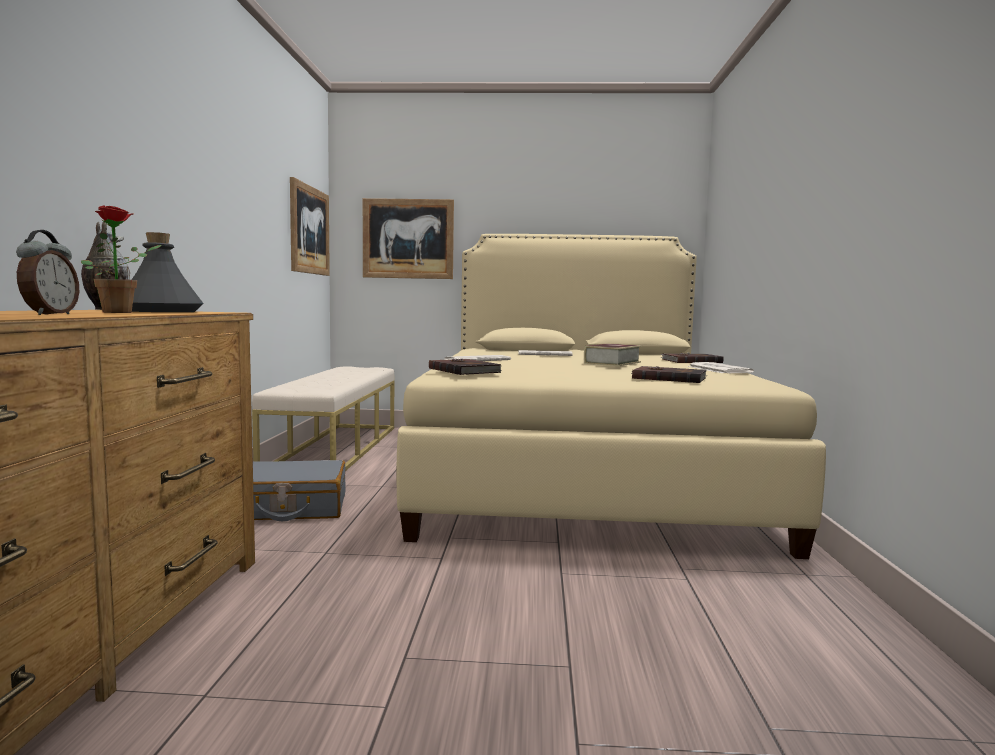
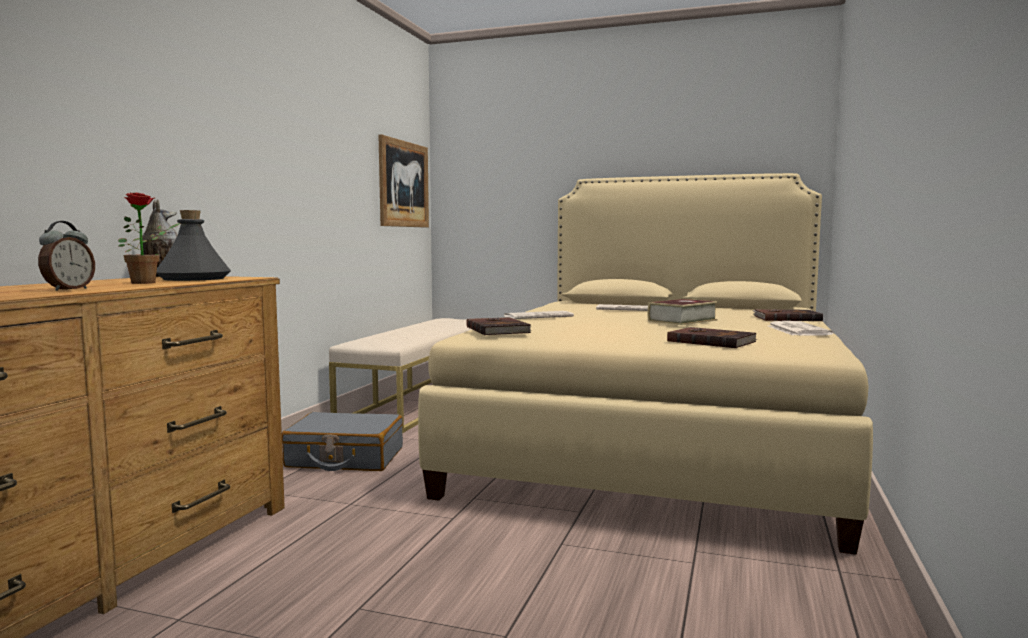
camera: 15 degrees right, 0 degrees up
picture [363,198,454,279] -> none

